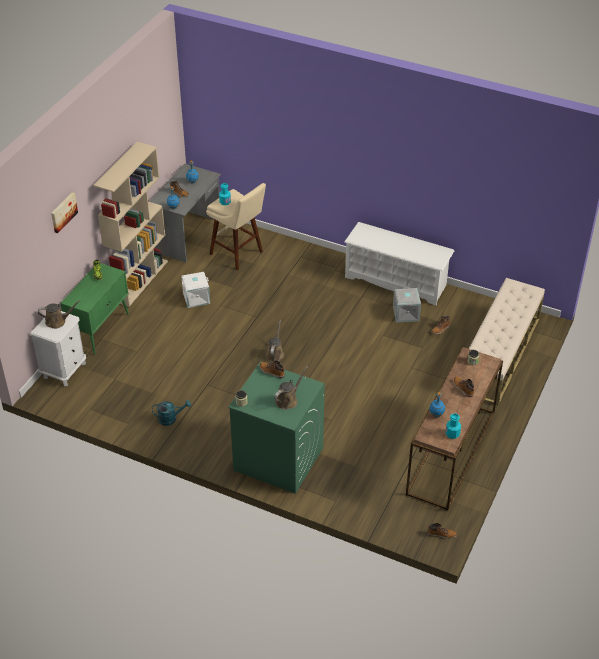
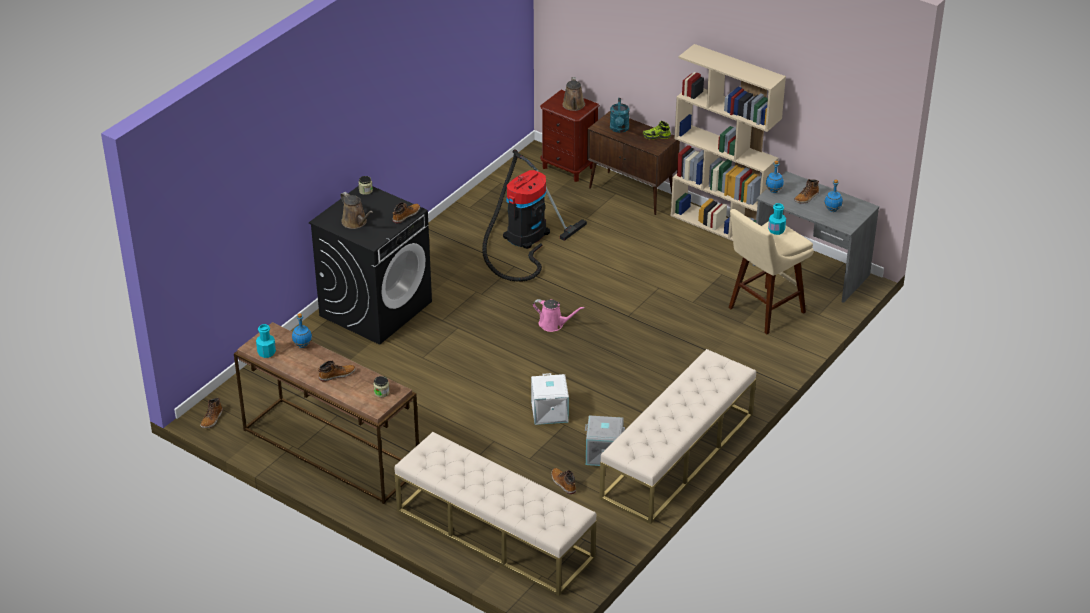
camera: 100 degrees right, 5 degrees down
white nightstand [30,311,86,386] -> brown nightstand [540,90,600,182]
picture [51,193,78,233] -> none
green cabinet [61,263,129,355] -> brown cabinet [587,111,680,215]
turquoise watering can [152,400,191,426] -> turquoise watering can moved to [610,98,629,133]
white storage box [181,272,210,308] -> white storage box moved to [531,373,569,425]
green washing machine [228,361,325,494] -> black washing machine [309,186,432,345]
brown watering can [265,320,284,362] -> pink watering can [533,299,585,332]
white shoe rack [344,222,455,306] -> beige bench [600,349,756,524]
none -> vacuum cleaner [482,149,587,282]

